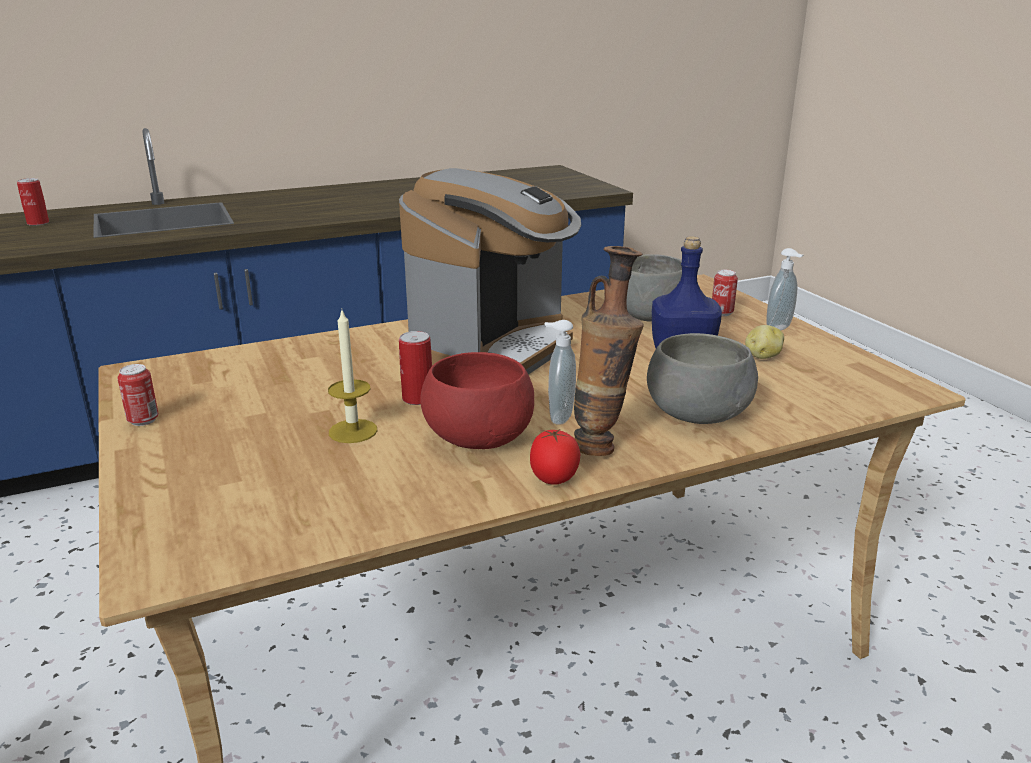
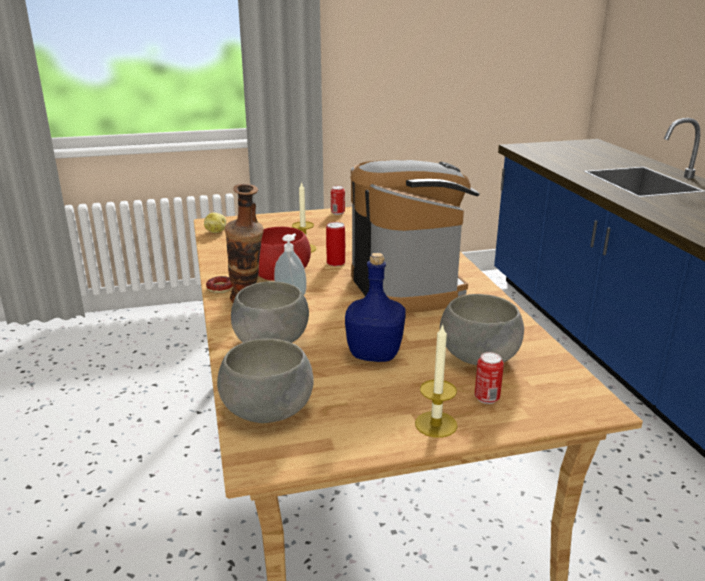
camera: 100 degrees right, 0 degrees up
can [17,178,49,226] -> none
coffee machine [399,168,581,374] -> coffee machine turned 150 degrees counterclockwise [350,160,480,313]
tomato [530,429,580,485] -> donut [206,276,233,293]
potato [745,325,784,359] -> potato moved to [204,213,226,233]
soap dispenser [766,248,804,330] -> candle [415,324,458,438]
none -> grey bowl [217,338,313,423]

